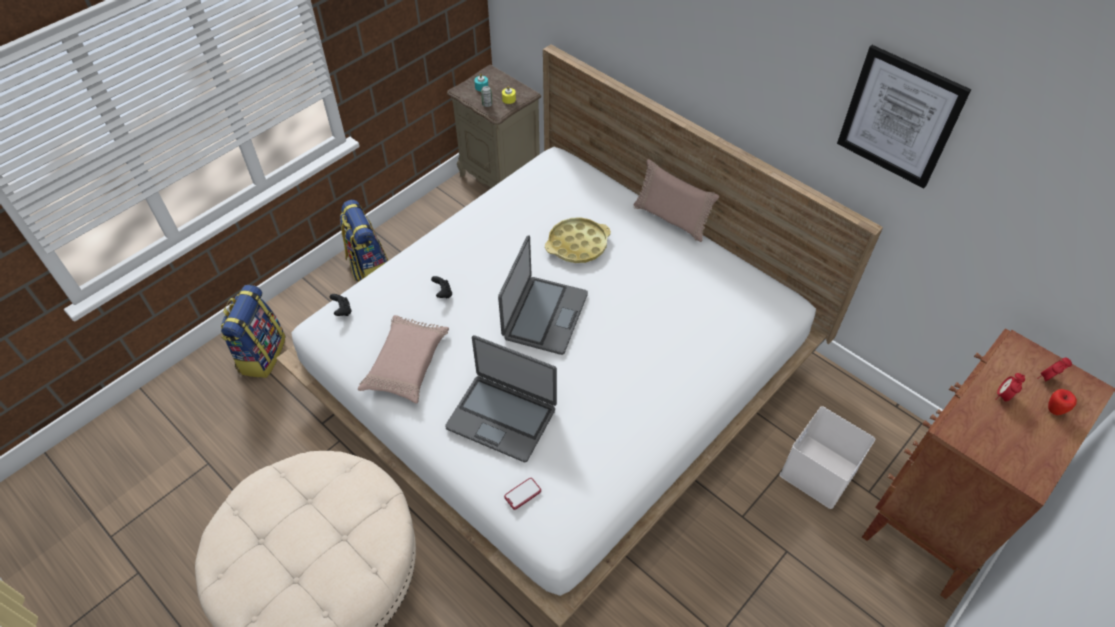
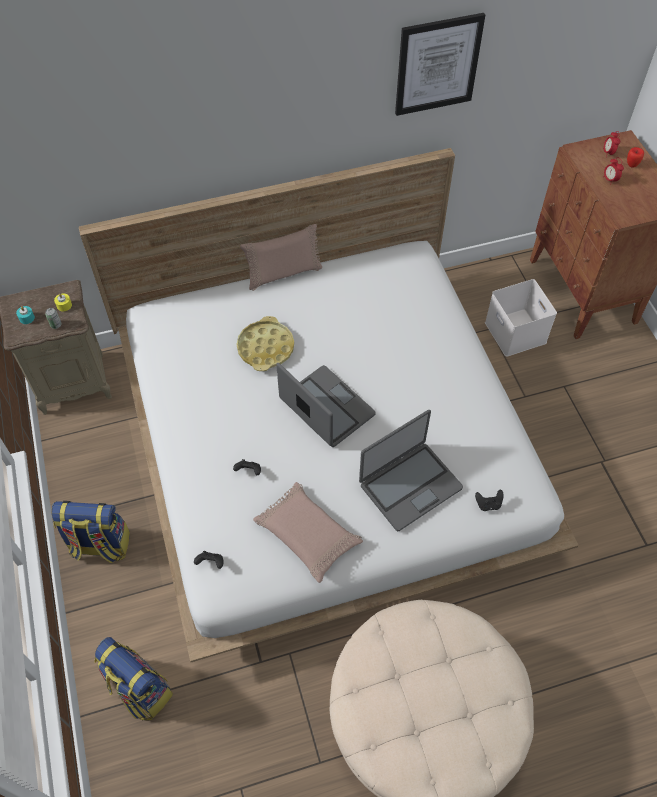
camera: 60 degrees left, 5 degrees up
phone [504,478,541,510] -> black game controller [475,489,504,511]

